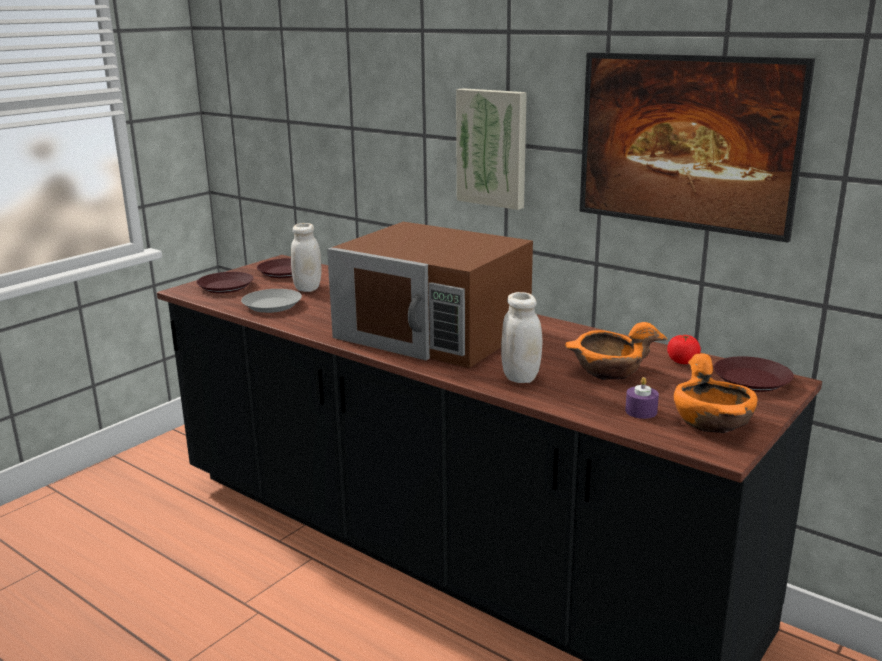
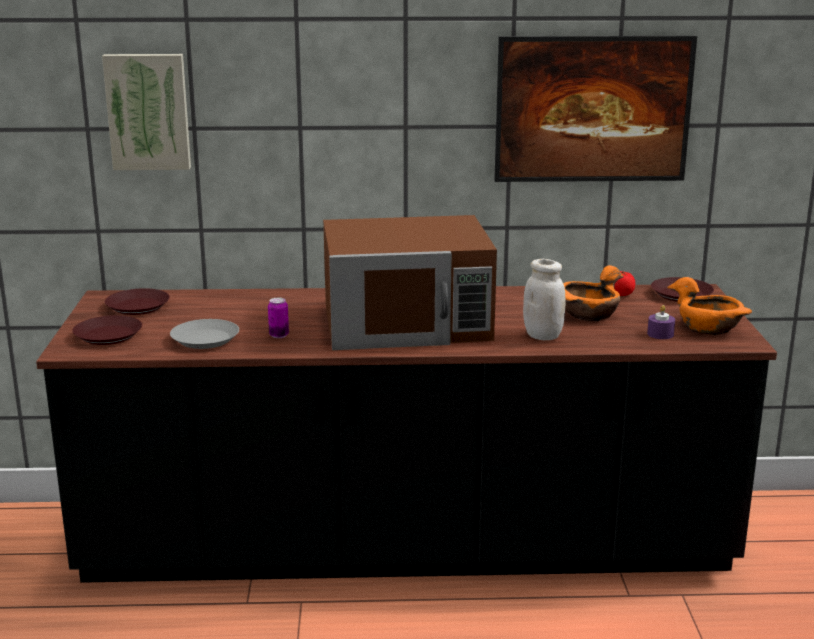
camera: 40 degrees left, 0 degrees up
white jar [291,223,321,292] -> none
picture [456,88,527,210] -> picture moved to [102,54,191,170]
none -> can [268,298,289,338]

